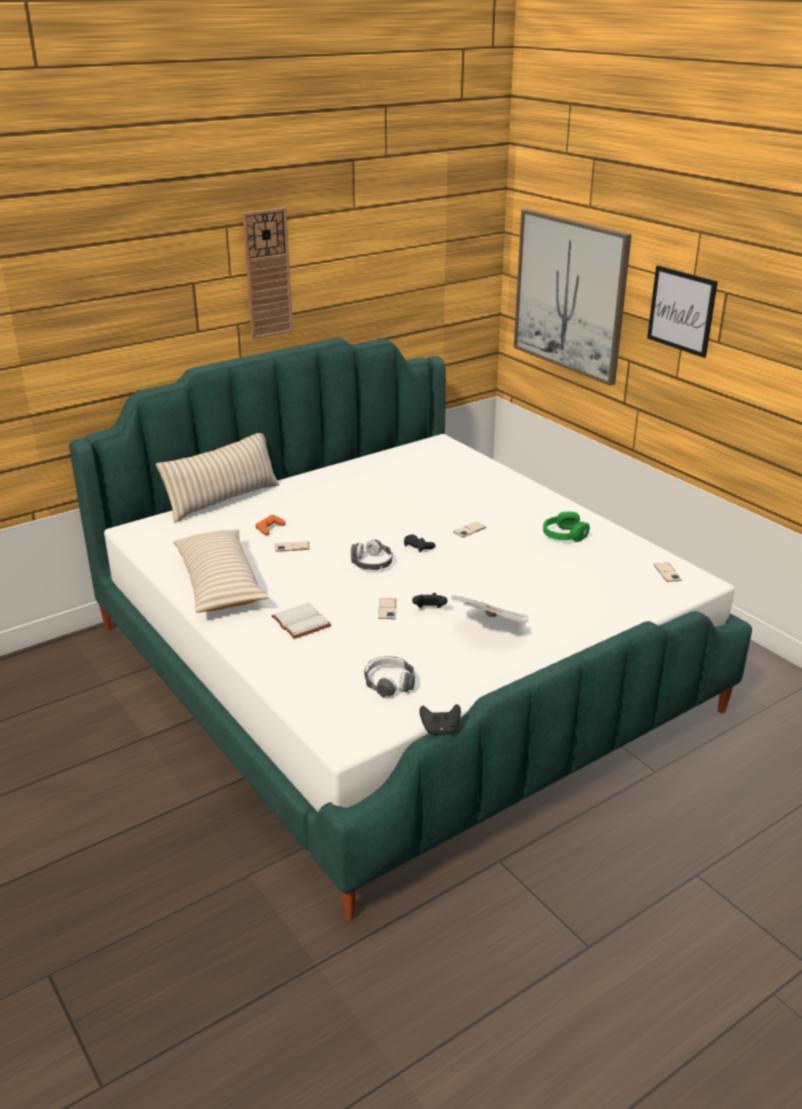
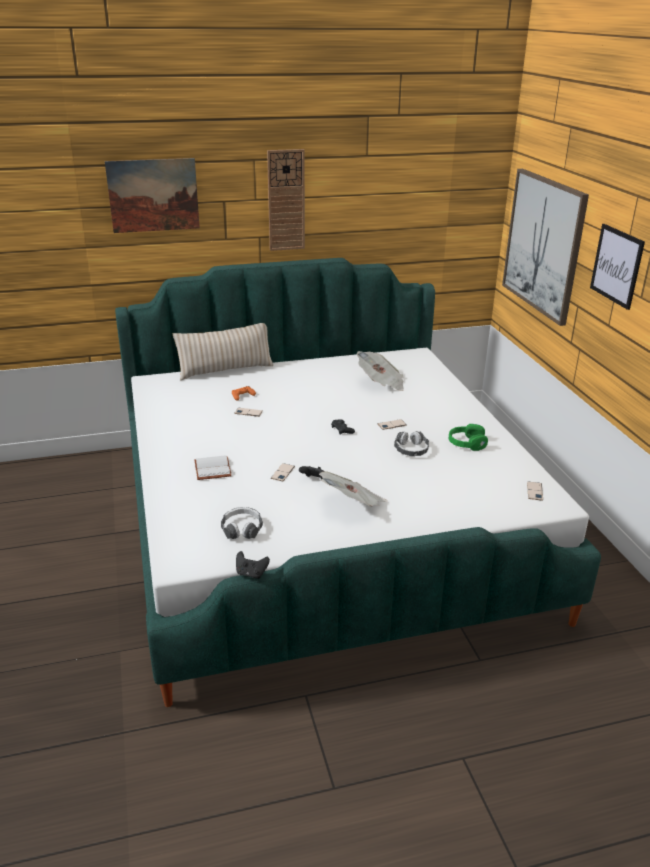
camera: 20 degrees right, 0 degrees up
beige pillow [173,530,269,613] -> none
headphones [351,540,393,570] -> headphones moved to [394,431,429,456]
none -> picture [105,158,200,233]
none -> newspaper [357,351,404,391]

